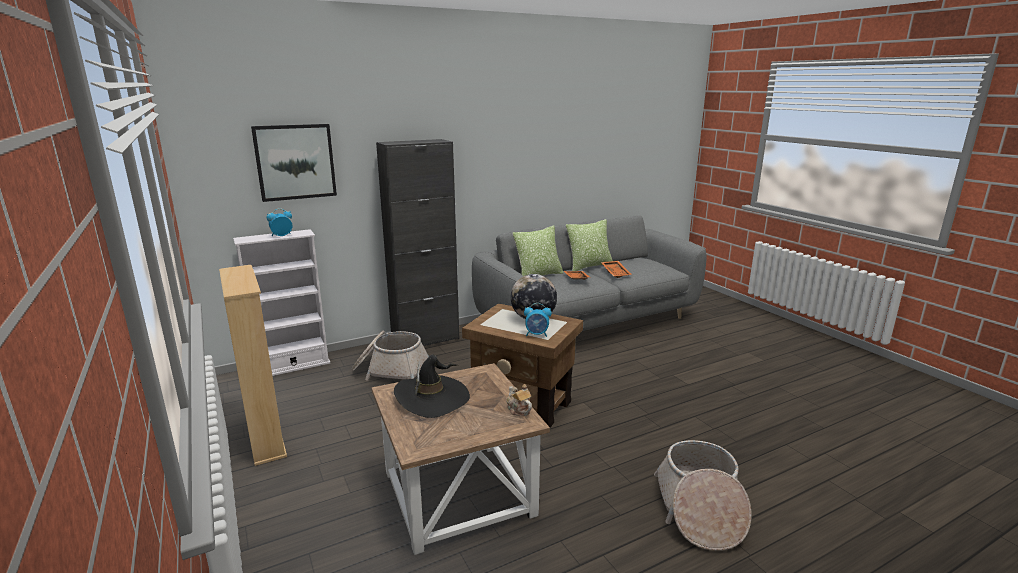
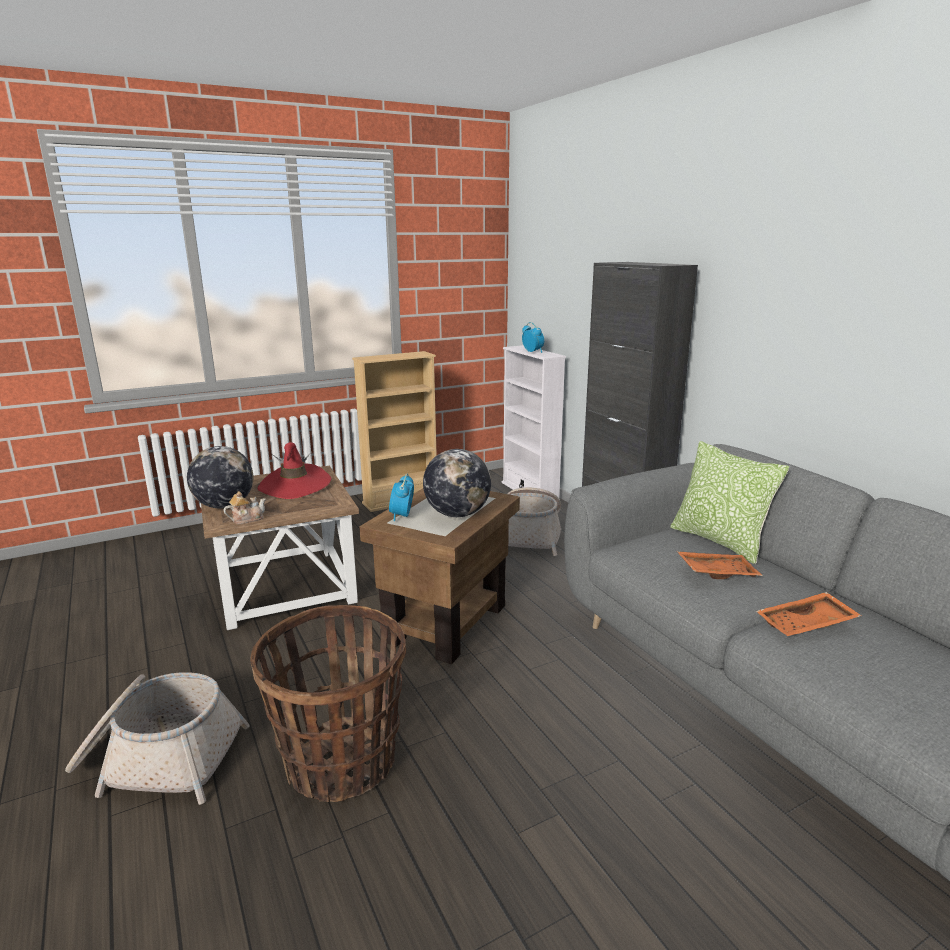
camera: 90 degrees right, 0 degrees up
picture [251,124,337,202] -> none
black hat [394,354,470,418] -> red hat [257,442,332,499]
pillow [566,219,613,271] -> none
none -> globe [187,446,253,509]
none -> basket [250,605,406,802]

